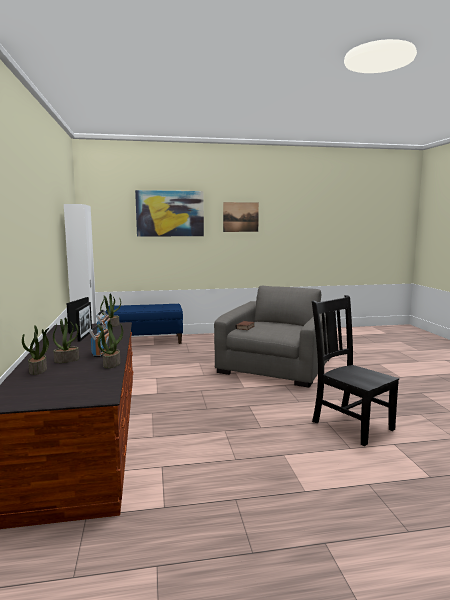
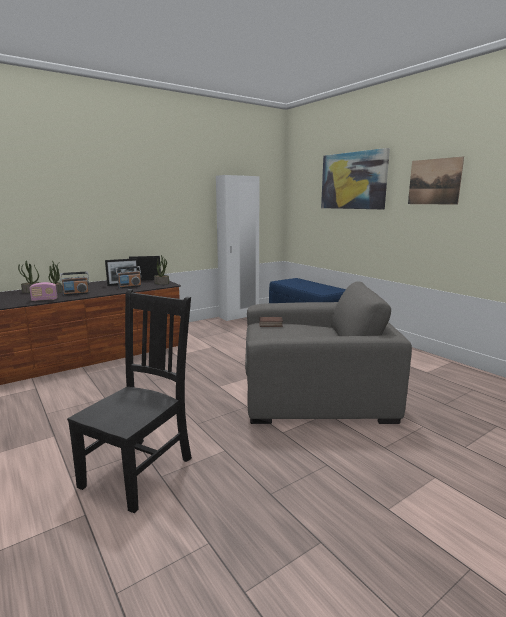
camera: 65 degrees right, 5 degrees up
potted plant [97,320,123,368] -> radio [29,282,57,301]

